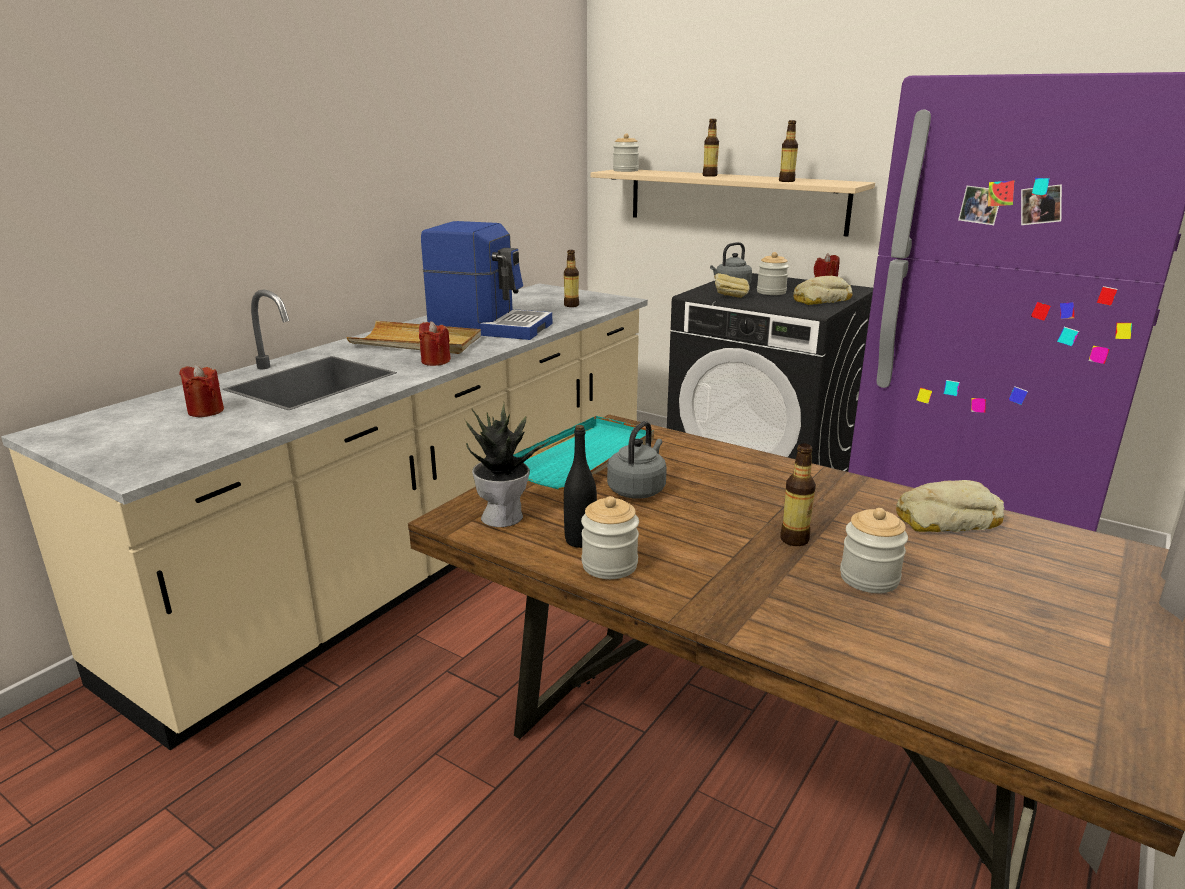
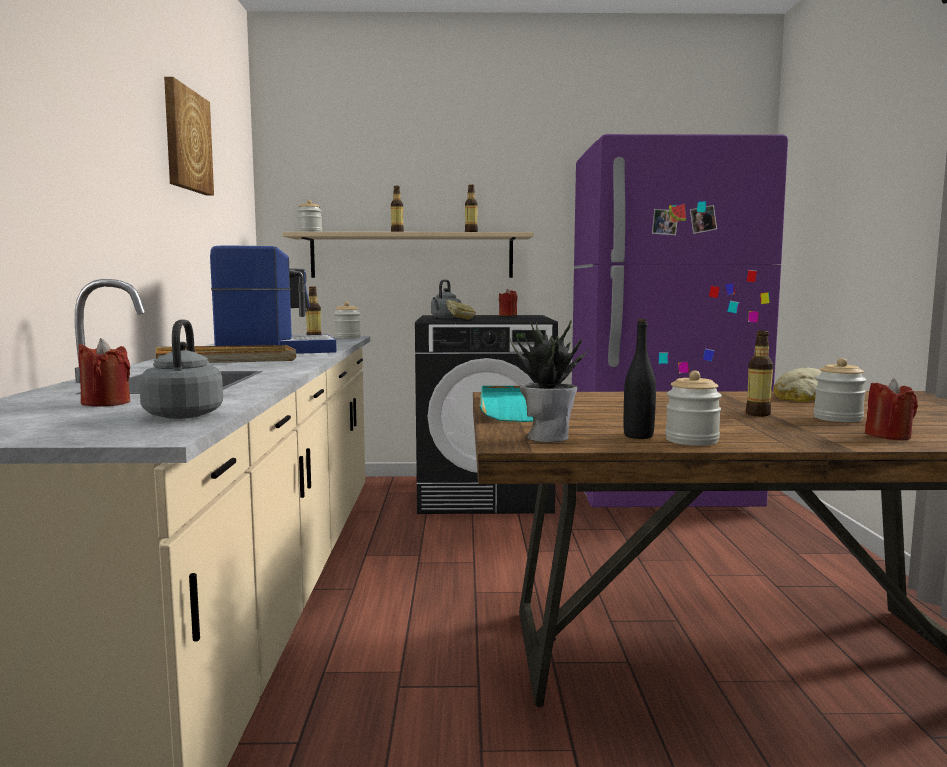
camera: 35 degrees left, 15 degrees down
red candle [419,321,451,366] -> red candle moved to [865,379,918,440]
grey kettle [607,421,667,499] -> grey kettle moved to [139,319,223,419]
jar [757,252,789,295] -> jar moved to [333,301,361,339]
bread [793,276,853,305] -> none
none -> picture [164,77,214,196]

